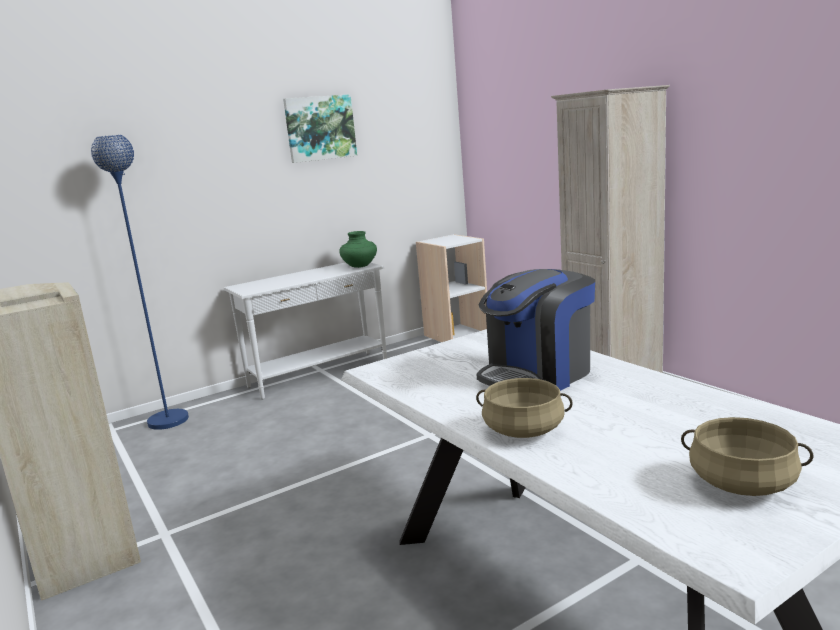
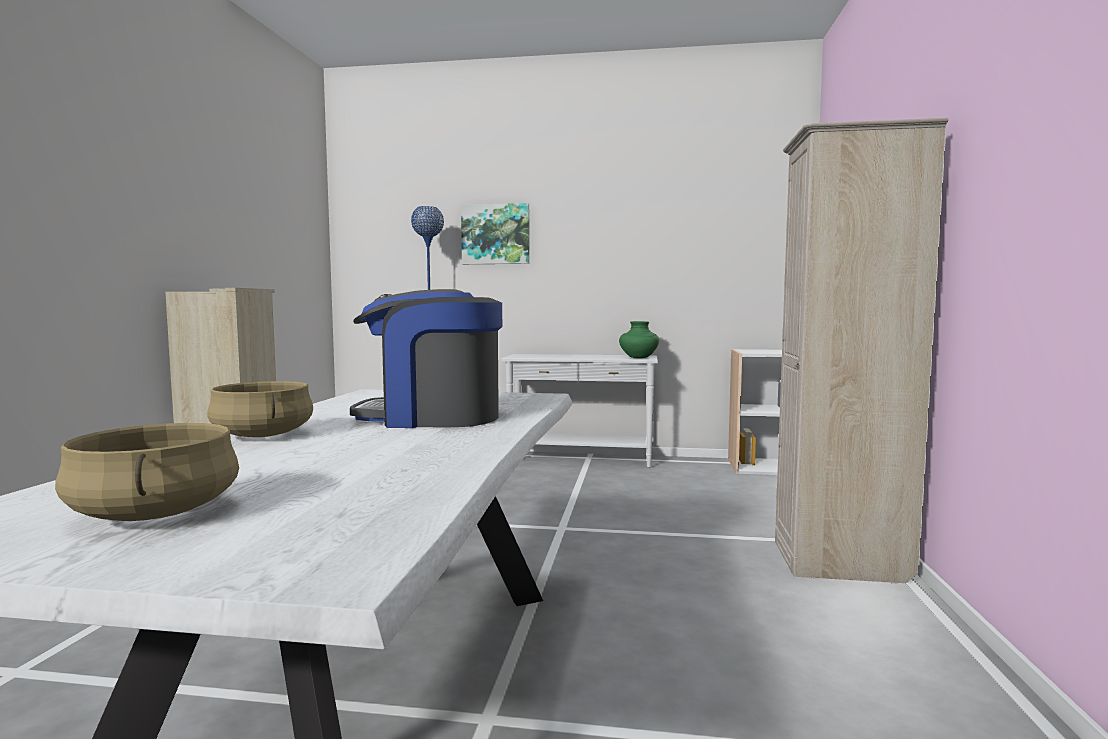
camera: 40 degrees right, 10 degrees down
picture [283,94,357,163] -> picture moved to [461,203,530,264]

